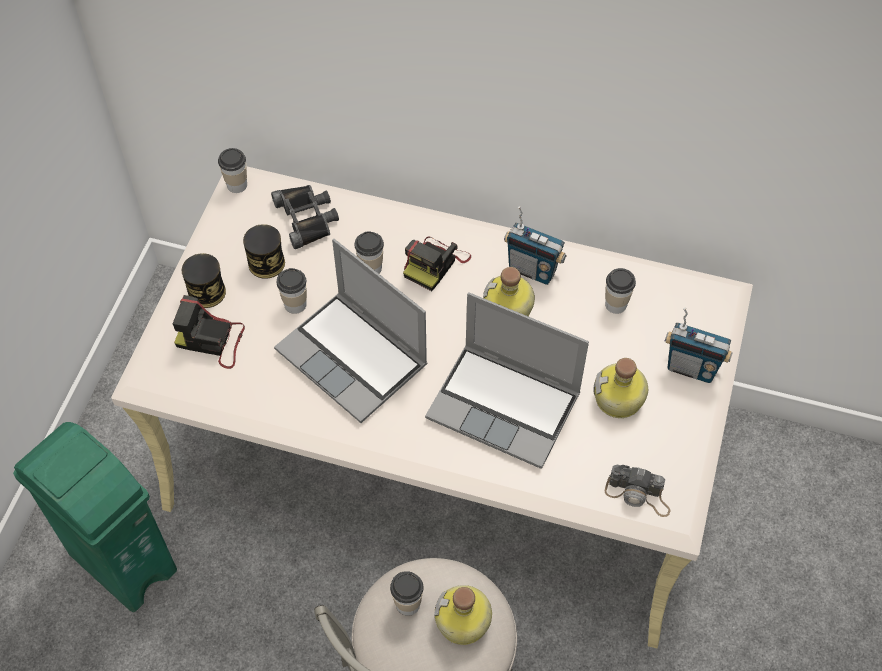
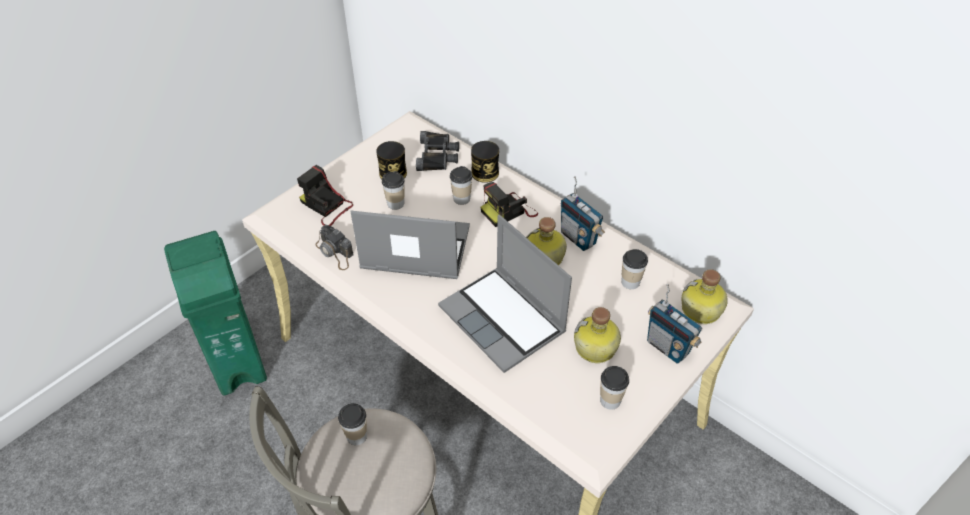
camera: 25 degrees right, 10 degrees down
can [182,253,226,308] -> can moved to [471,141,499,183]
cup [218,148,247,193] -> cup moved to [600,366,629,410]
laptop [274,239,428,423] -> laptop turned 120 degrees clockwise [351,211,470,279]
bottle [434,585,492,645] -> bottle moved to [682,269,728,324]
camera [605,465,670,517] -> camera moved to [315,225,354,270]

